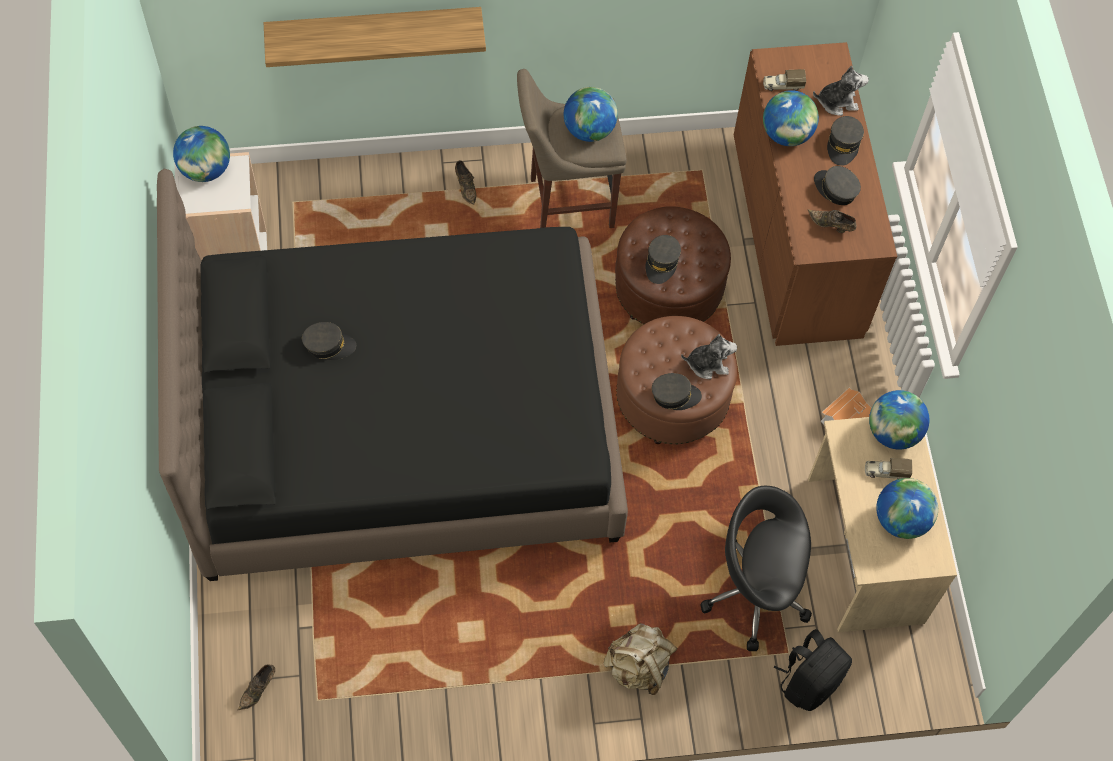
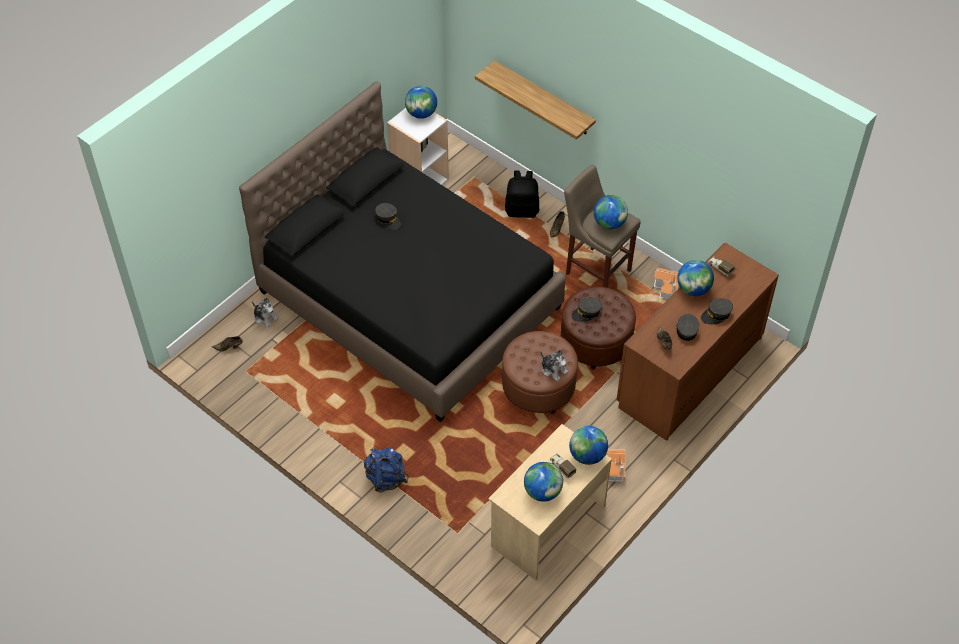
camera: 50 degrees right, 10 degrees down
beige backpack [604,623,678,695] -> blue backpack [364,447,409,492]
grey cap [652,373,702,410] -> none
black office chair [700,486,812,651] -> none
black backpack [773,629,852,711] -> black backpack moved to [505,170,539,218]
plush toy [813,66,869,116] -> plush toy moved to [252,298,279,328]
none -> toy house [654,268,679,299]

